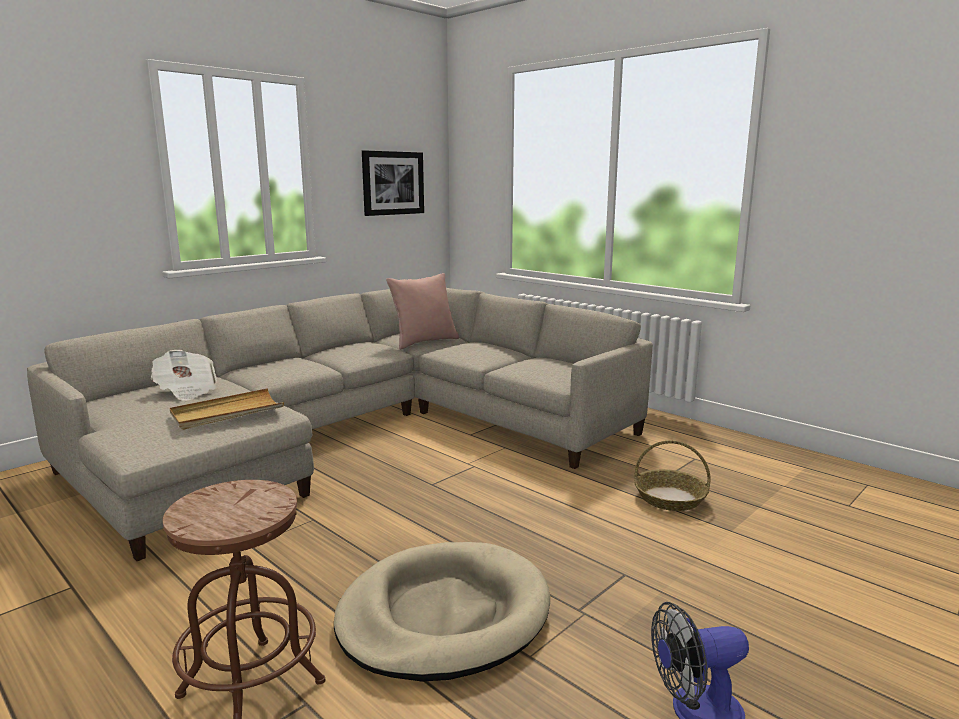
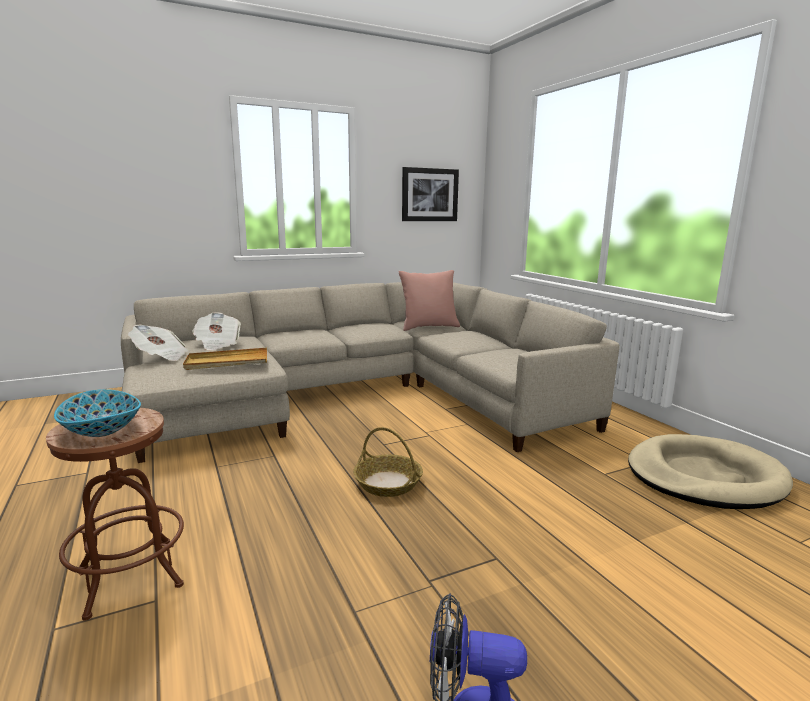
camera: 20 degrees right, 0 degrees up
beige dog bed [334,542,550,682] -> beige dog bed moved to [628,434,793,509]
basket [634,440,711,511] -> basket moved to [353,427,423,497]
none -> bowl [54,389,141,437]
none -> newspaper [128,325,188,361]

